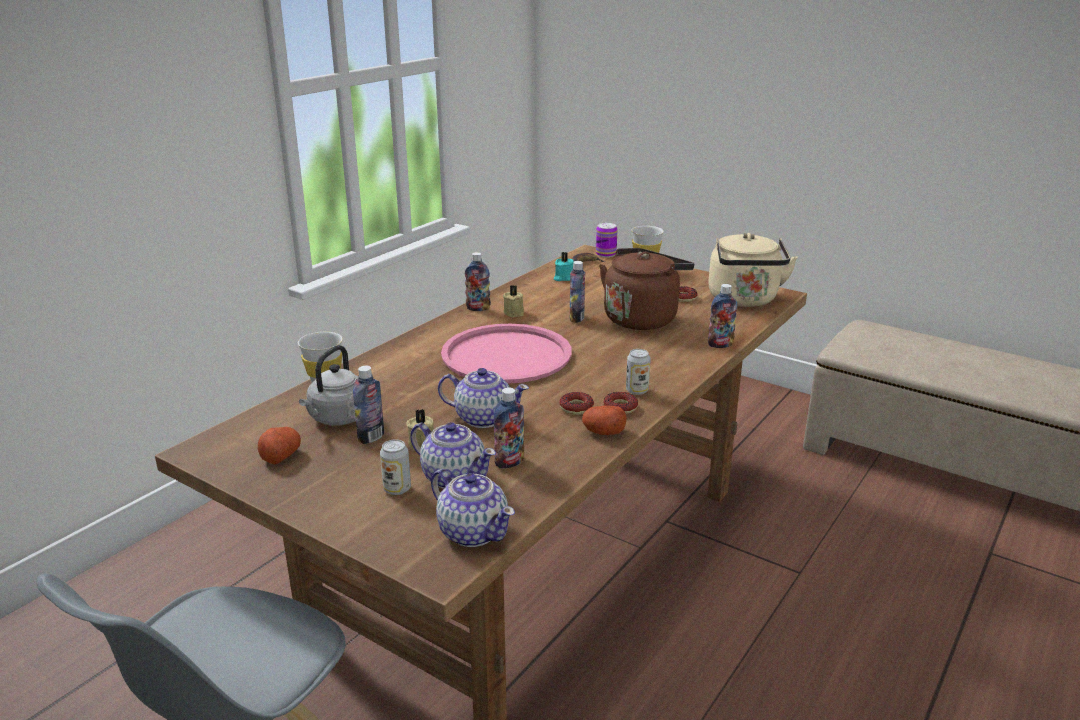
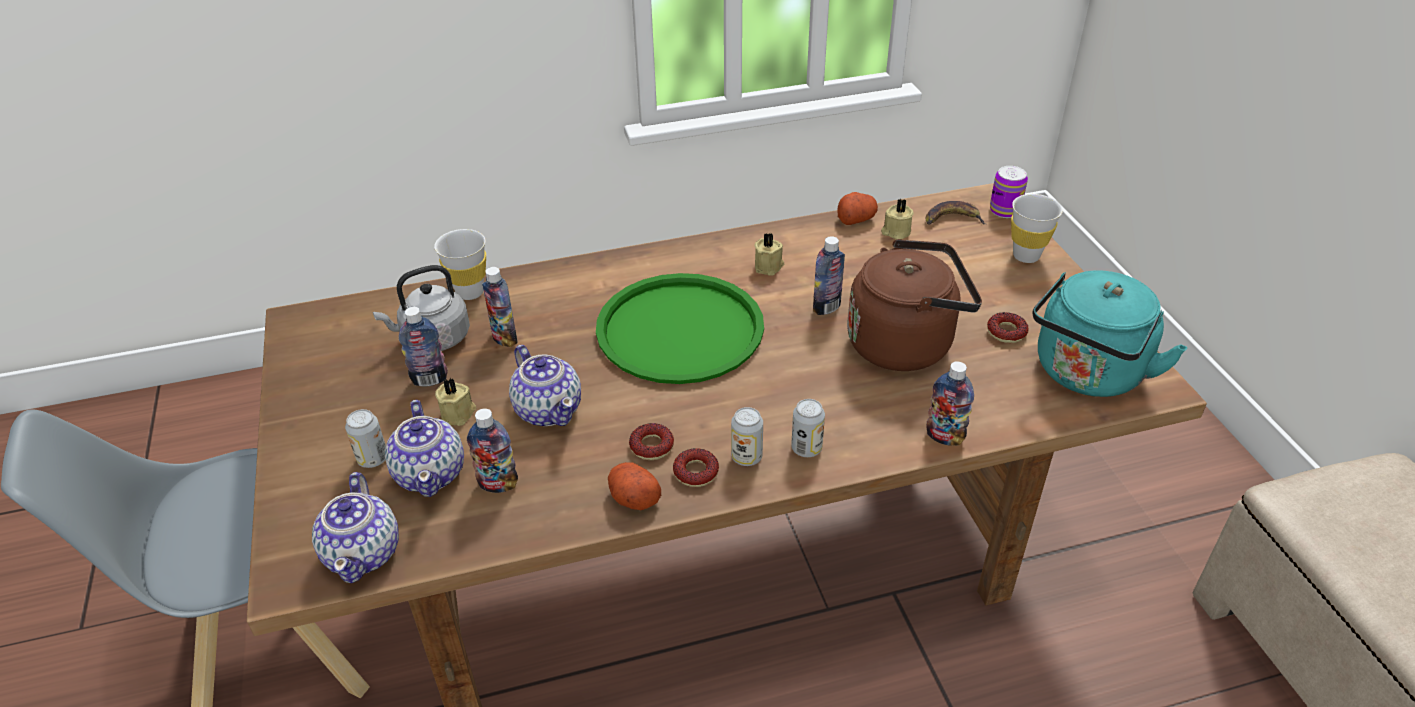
camera: 40 degrees right, 15 degrees up
potato [258,427,301,464] -> potato moved to [837,192,878,225]
pink tray [441,324,572,383] -> green tray [596,273,764,384]
bottle [465,252,491,311] -> bottle moved to [482,267,518,347]
turquoise candle [554,252,574,281] -> beige candle [881,199,914,240]
beige kettle [708,233,798,307] -> turquoise kettle [1033,270,1187,397]
none -> can [791,399,825,457]

